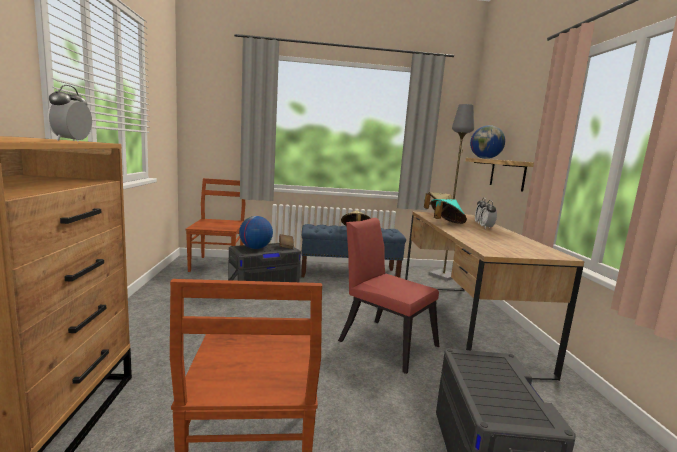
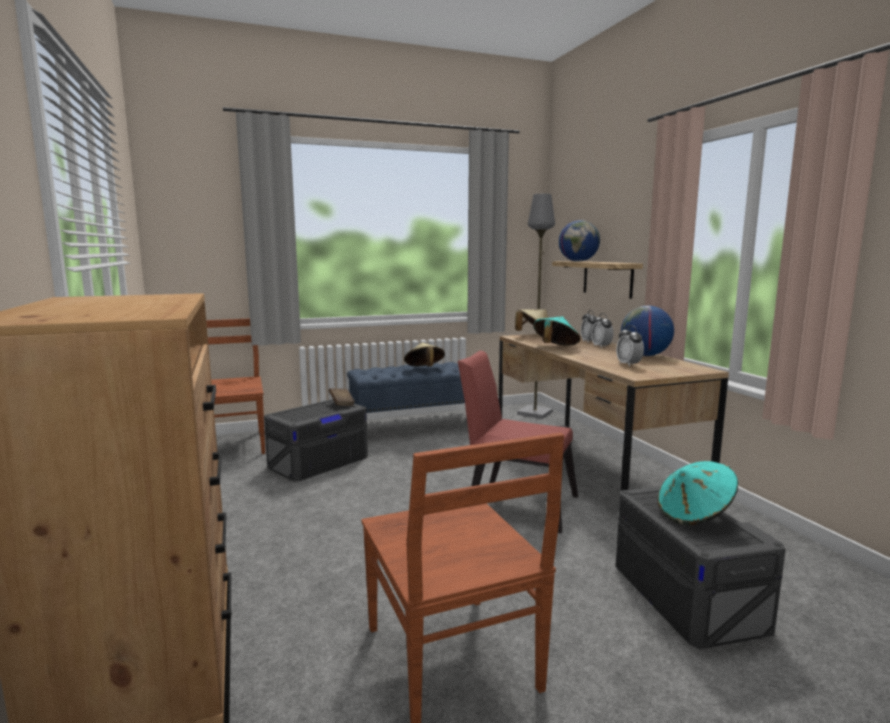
camera: 15 degrees left, 0 degrees up
alarm clock [48,85,92,142] -> alarm clock moved to [616,325,644,367]
globe [239,216,273,249] -> globe moved to [621,306,674,356]
none -> turquoise hat [658,461,738,525]

